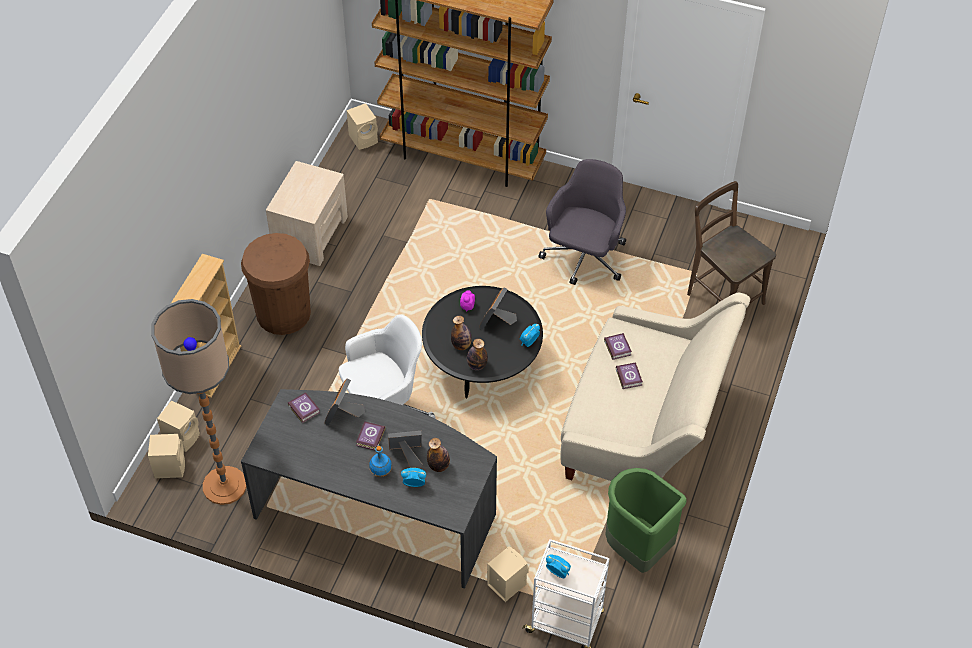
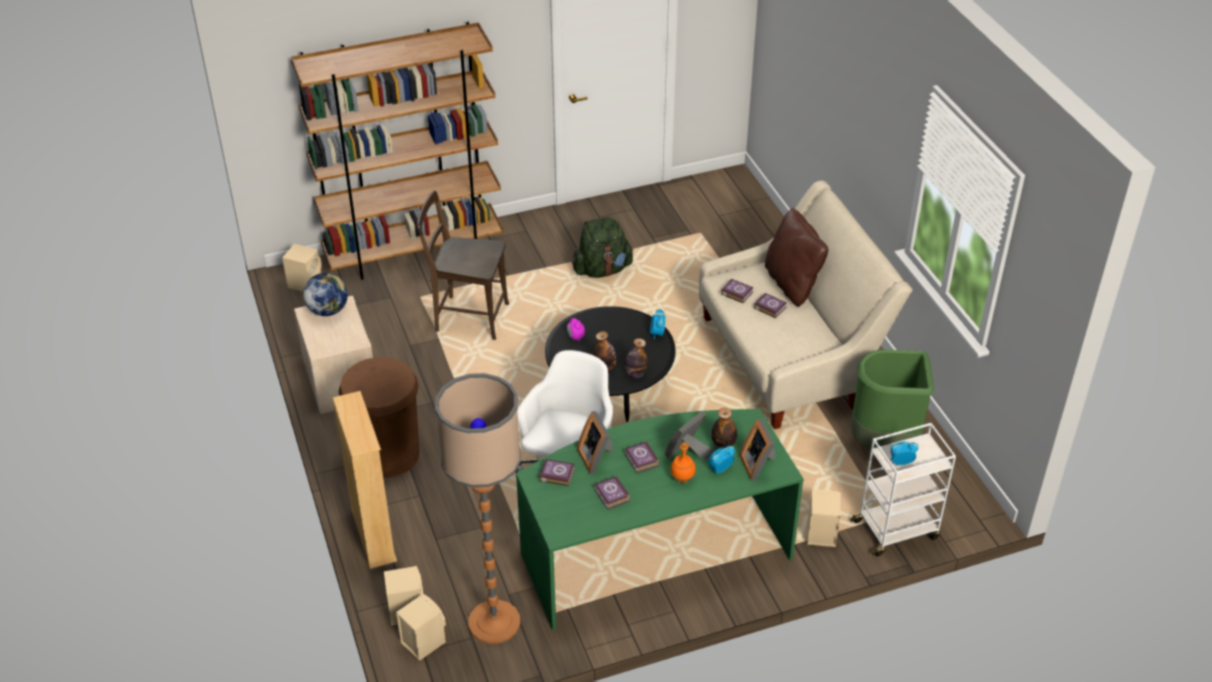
camera: 40 degrees left, 10 degrees down
grey desk [241,389,497,589] -> green desk [516,409,804,630]
blue bottle [369,446,392,477] -> orange bottle [670,442,696,483]
picture frame [479,287,517,330] -> picture frame moved to [739,418,776,481]
grey office chair [538,159,626,285] -> green backpack [572,216,634,278]
brown chair [687,181,776,305] -> brown chair moved to [417,191,509,340]
none -> globe [303,273,348,316]
none -> book [594,476,631,510]
none -> brown pillow [765,208,828,307]

